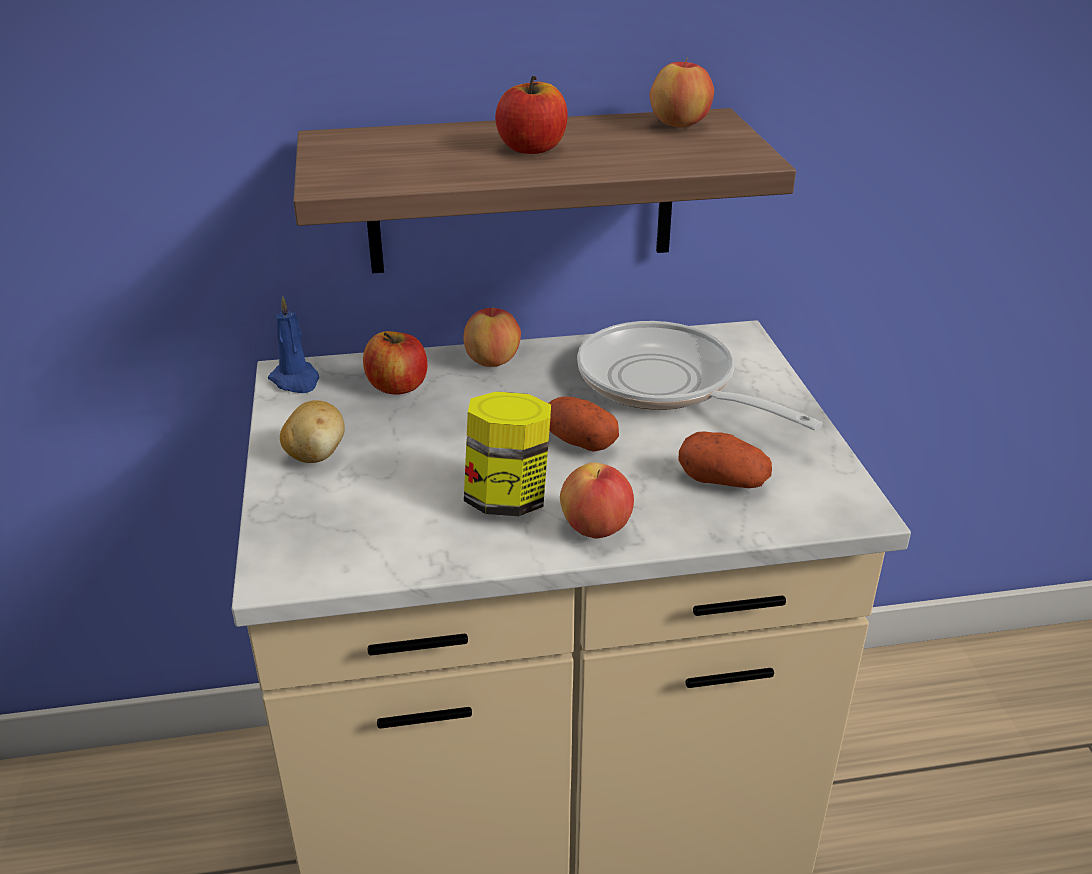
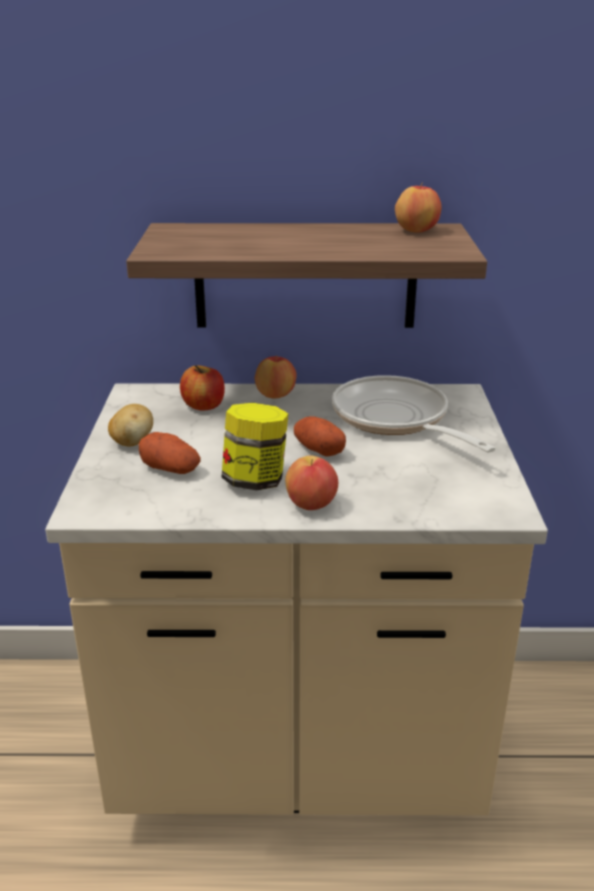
camera: 10 degrees right, 5 degrees down
blue candle [268,296,319,393] -> none
apple [495,76,568,154] -> none
potato [678,431,772,488] -> potato moved to [139,432,201,474]

